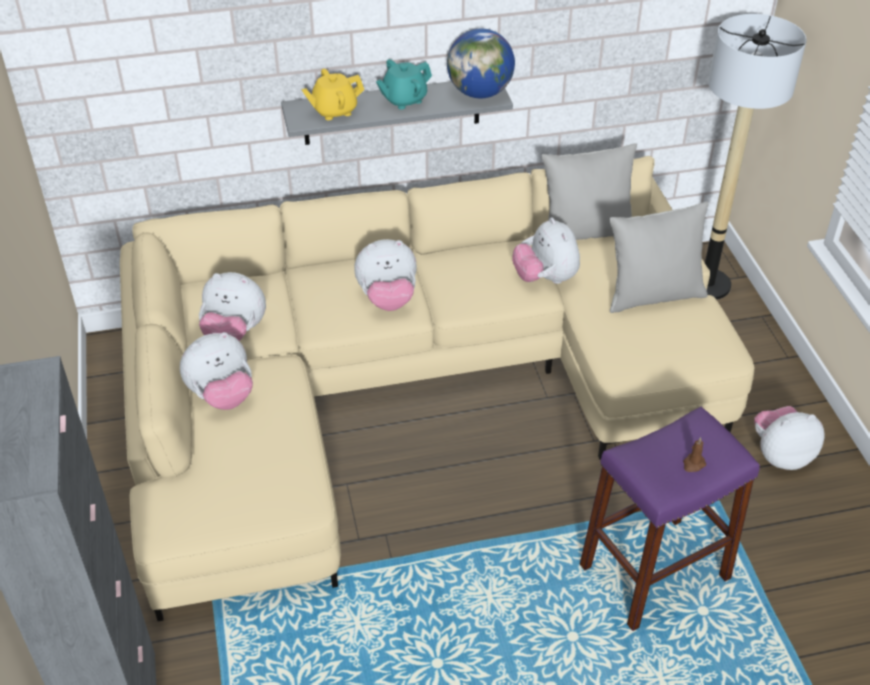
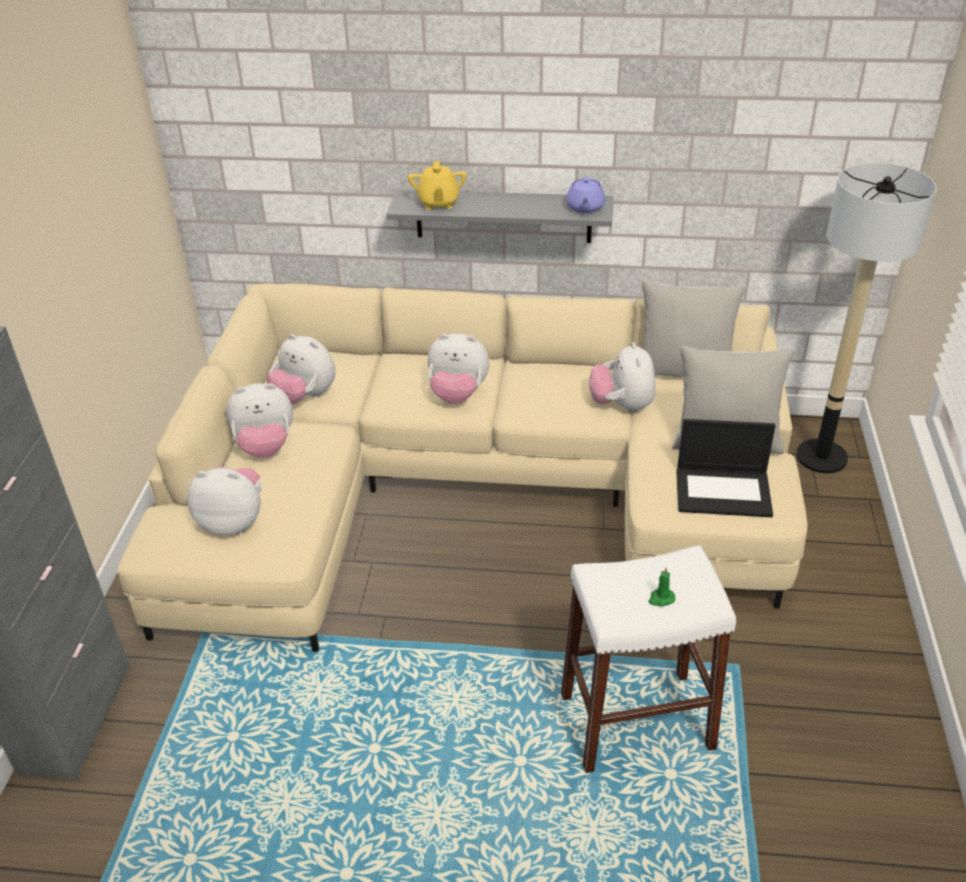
camera: 20 degrees right, 5 degrees down
yellow teapot [301,69,364,120] -> yellow teapot turned 90 degrees counterclockwise [408,161,467,210]
turquoise teapot [376,59,432,110] -> none
globe [447,28,515,99] -> purple teapot [566,176,605,213]
purple stool [580,407,760,631] -> white stool [561,545,736,773]
brown candle [683,437,706,472] -> green candle [649,567,675,606]
plush toy [754,406,825,470] -> plush toy moved to [187,467,261,535]
none -> laptop [676,419,775,517]

